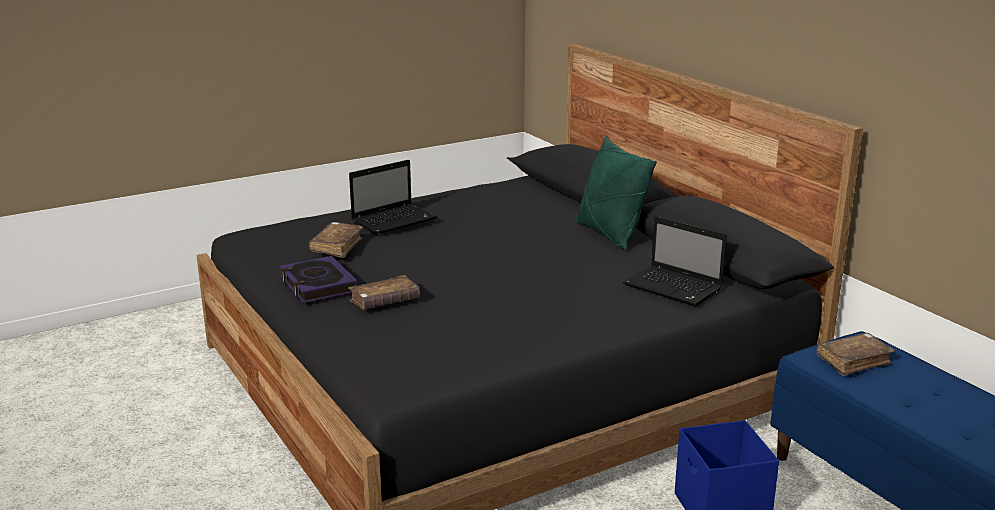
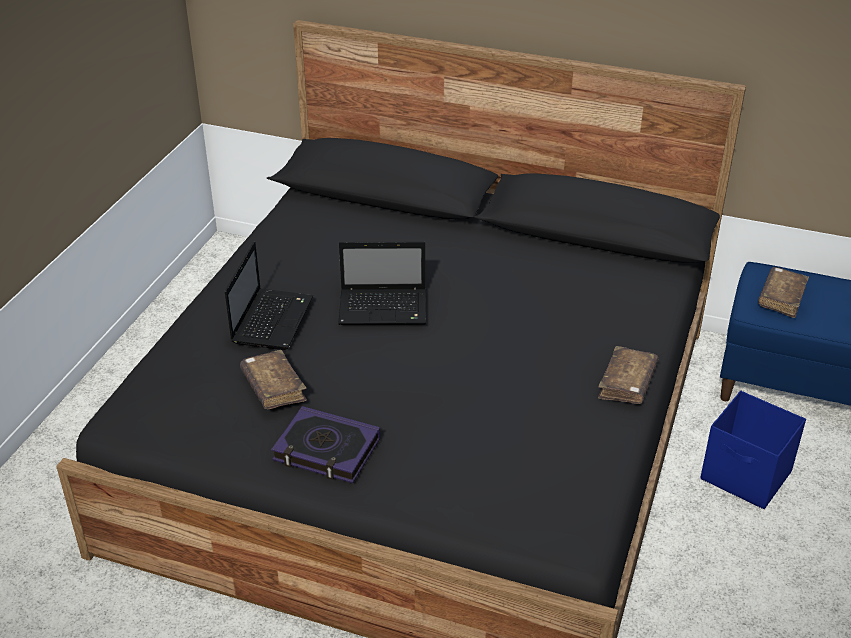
camera: 40 degrees left, 15 degrees up
brown book [348,275,420,310] -> brown book moved to [598,346,658,404]
green pillow [575,136,657,250] -> none
laptop [623,216,727,307] -> laptop moved to [338,242,426,325]

